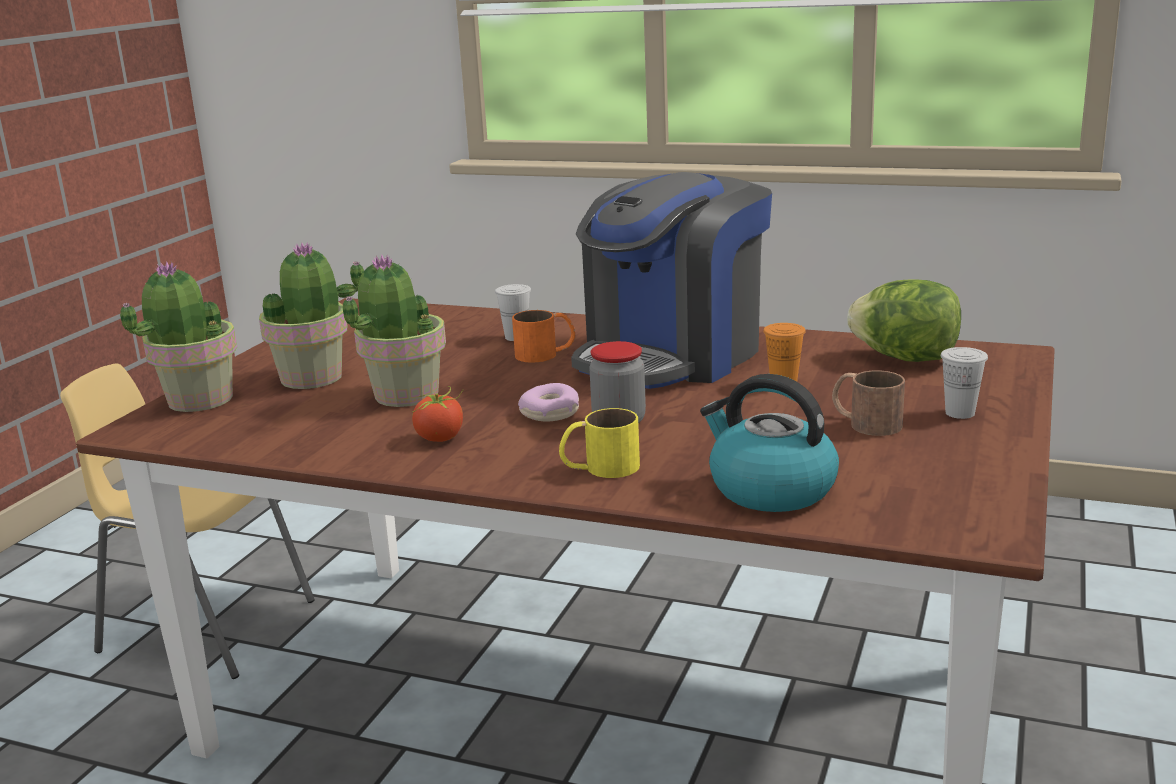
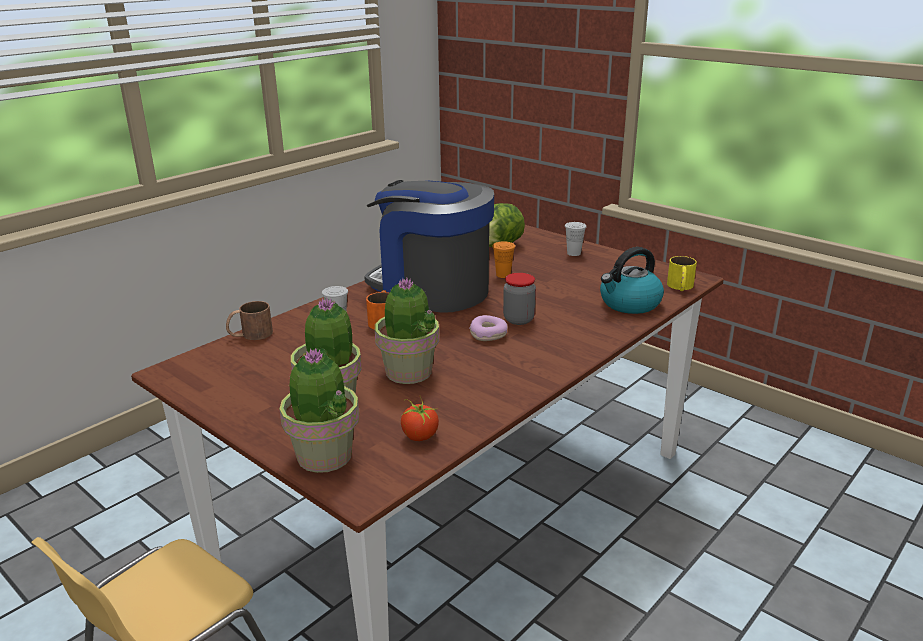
camera: 70 degrees left, 5 degrees up
tomato [412,386,463,442] -> tomato moved to [401,397,439,441]
yellow mug [559,408,640,478] -> yellow mug moved to [667,256,697,291]
coffee machine [571,172,772,389] -> coffee machine turned 150 degrees clockwise [364,180,494,313]
brown mug [832,371,905,436] -> brown mug moved to [226,301,273,340]

